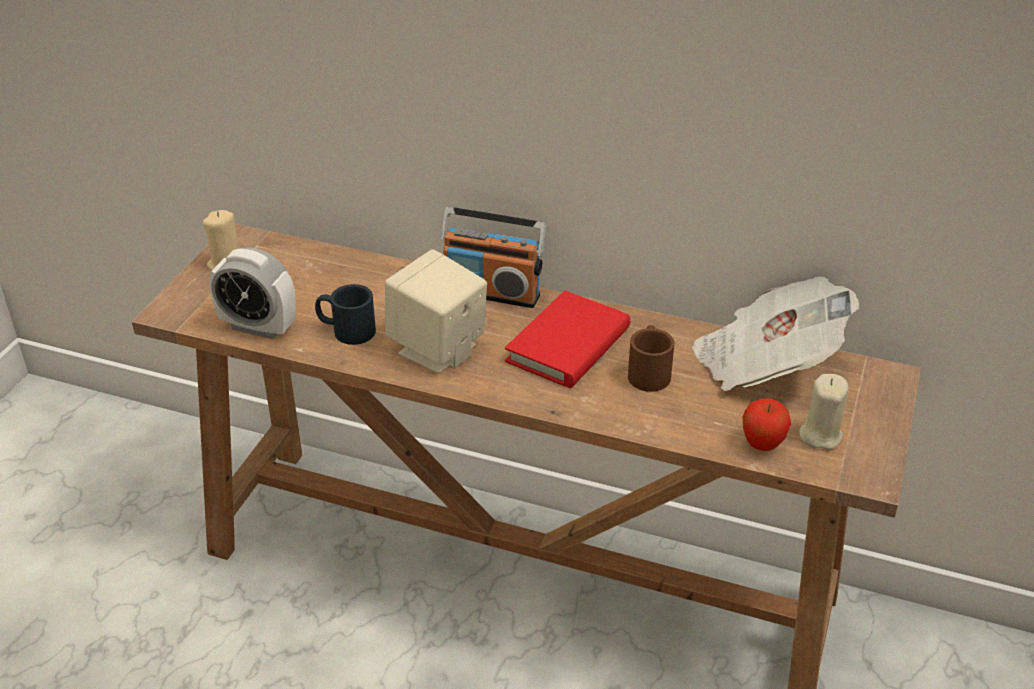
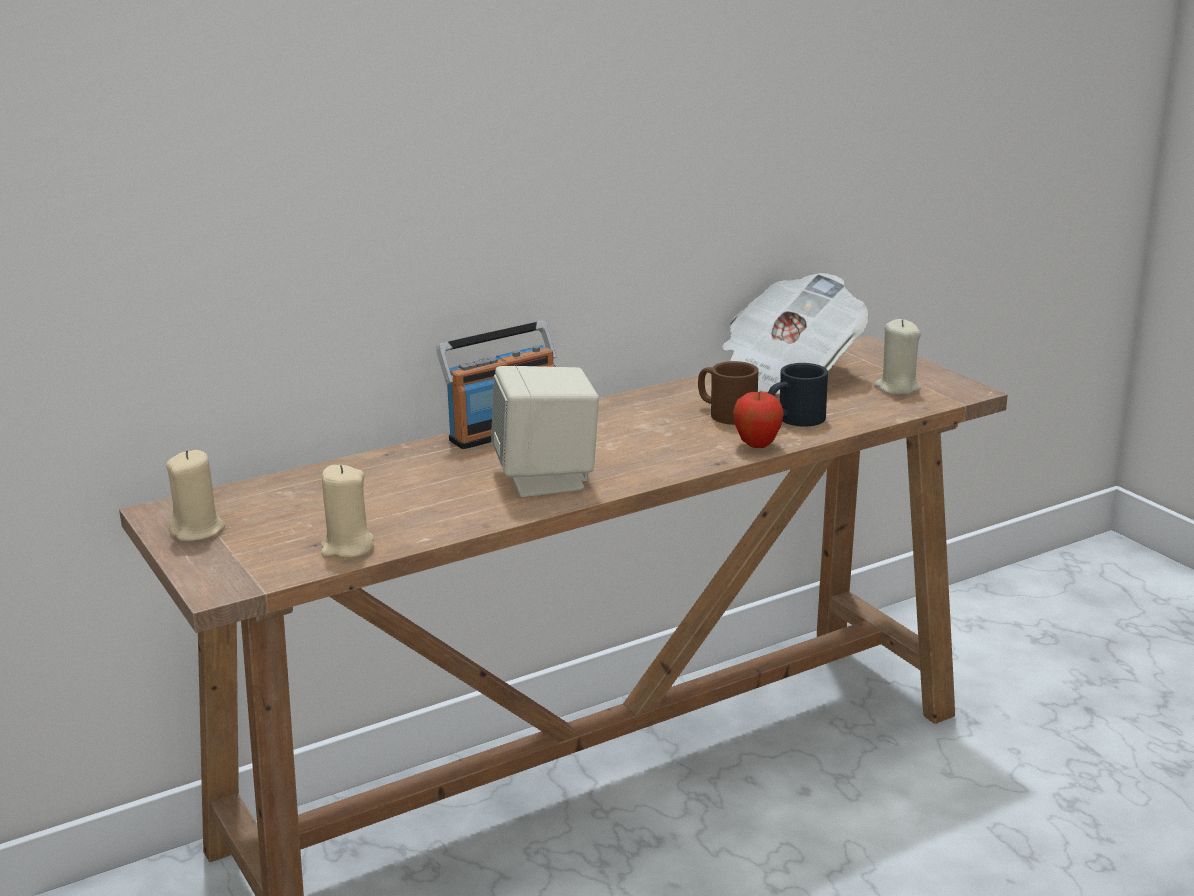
camera: 50 degrees left, 15 degrees down
alarm clock [209,248,296,339] -> beige candle [321,465,374,558]
black mug [315,284,376,345] -> black mug moved to [768,363,828,427]
red book [505,291,630,388] -> none
apple [743,398,791,451] -> apple moved to [733,392,784,448]

